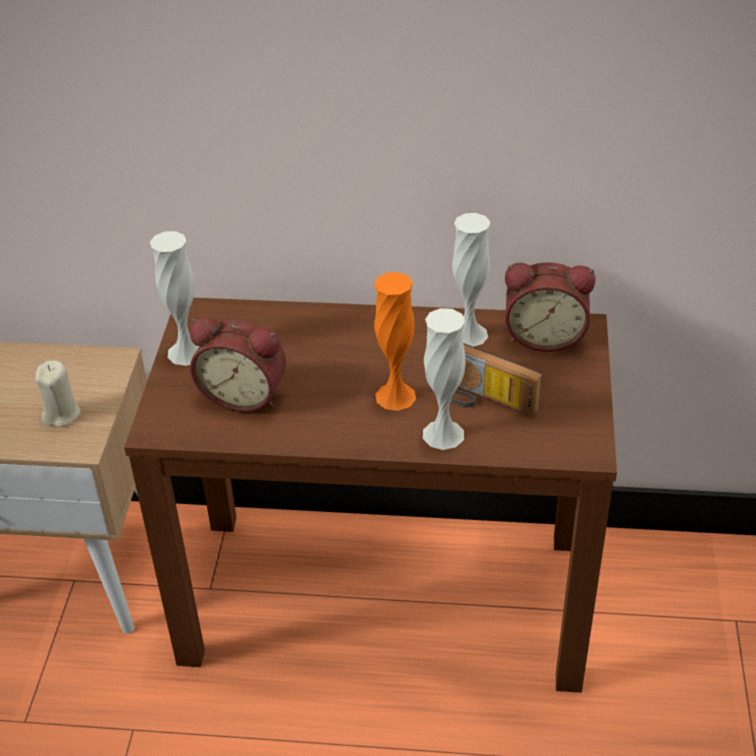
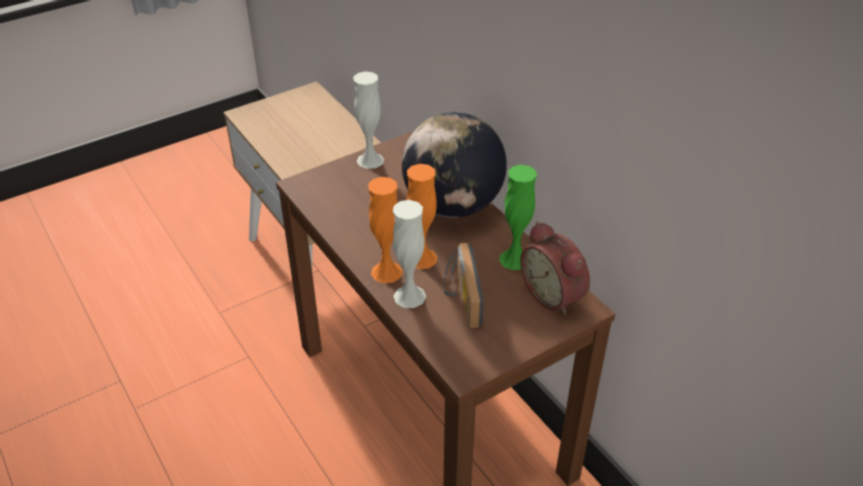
camera: 50 degrees right, 0 degrees up
beige candle [35,360,81,427] -> none
alarm clock [190,317,286,412] -> none
white vase [452,213,490,347] -> green vase [499,165,537,270]
none -> orange vase [368,177,403,284]
none -> globe [402,112,507,218]

